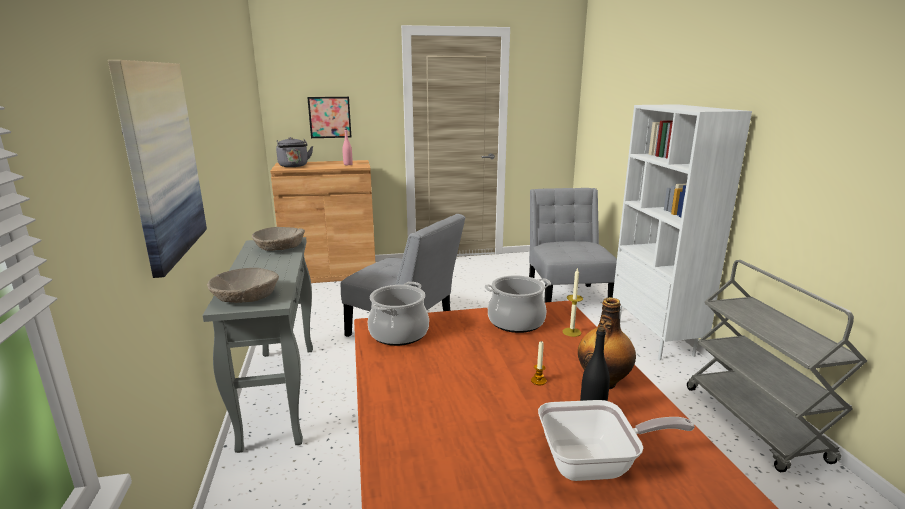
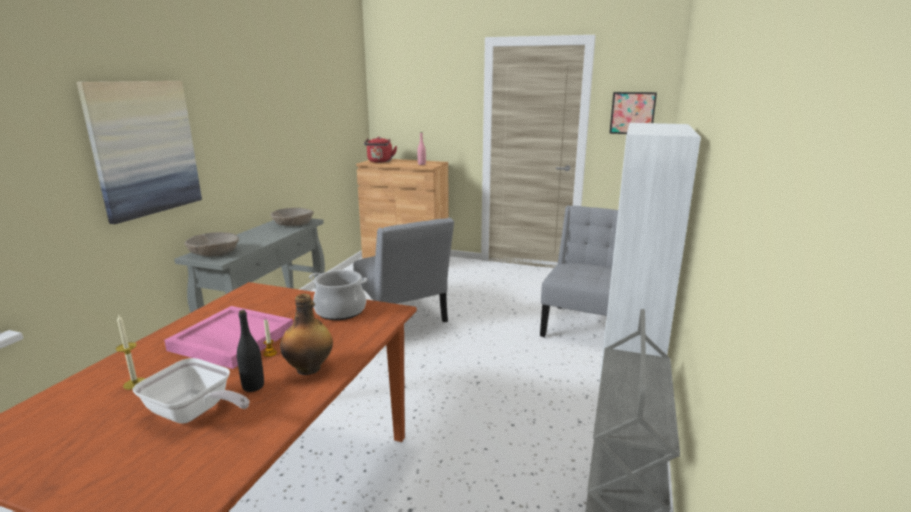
camera: 30 degrees right, 0 degrees up
grey kettle [276,137,313,167] -> red kettle [364,137,397,163]
picture [307,97,352,138] -> picture moved to [609,92,657,134]
cooking pot [368,282,429,346] -> none
candle [563,268,583,337] -> candle moved to [116,314,145,390]
none -> pink tray [164,306,293,369]

